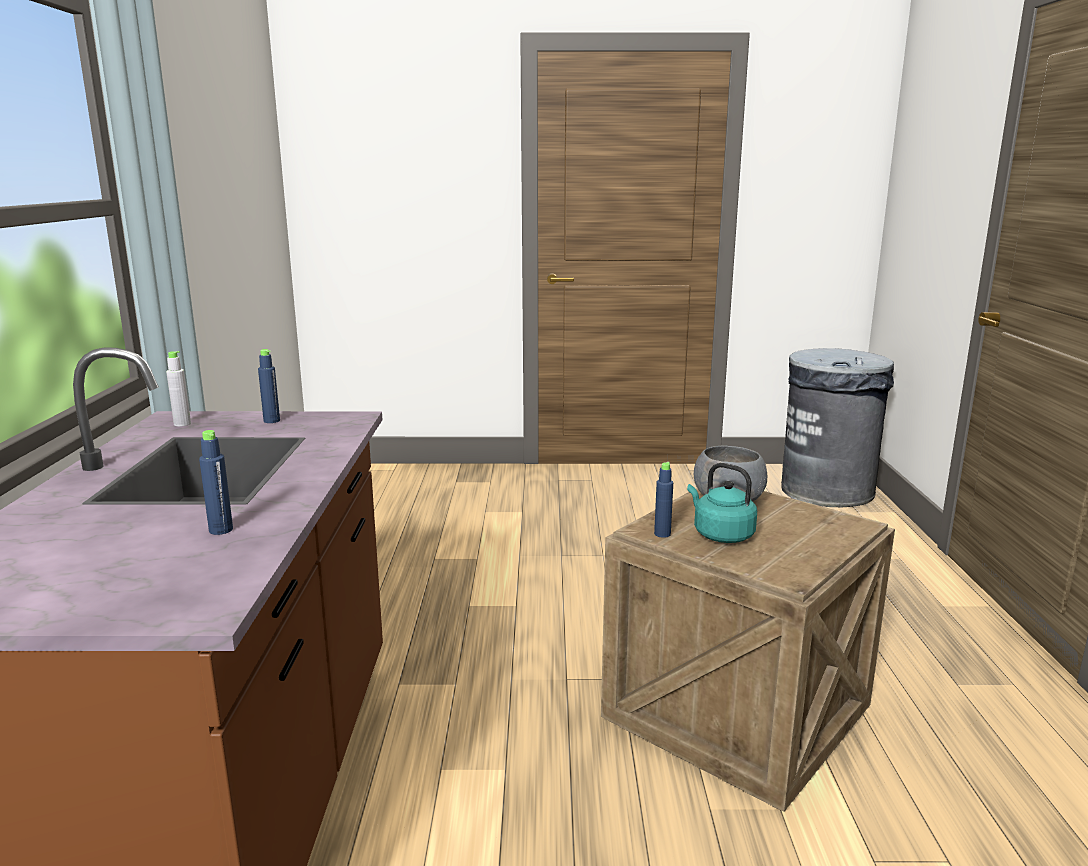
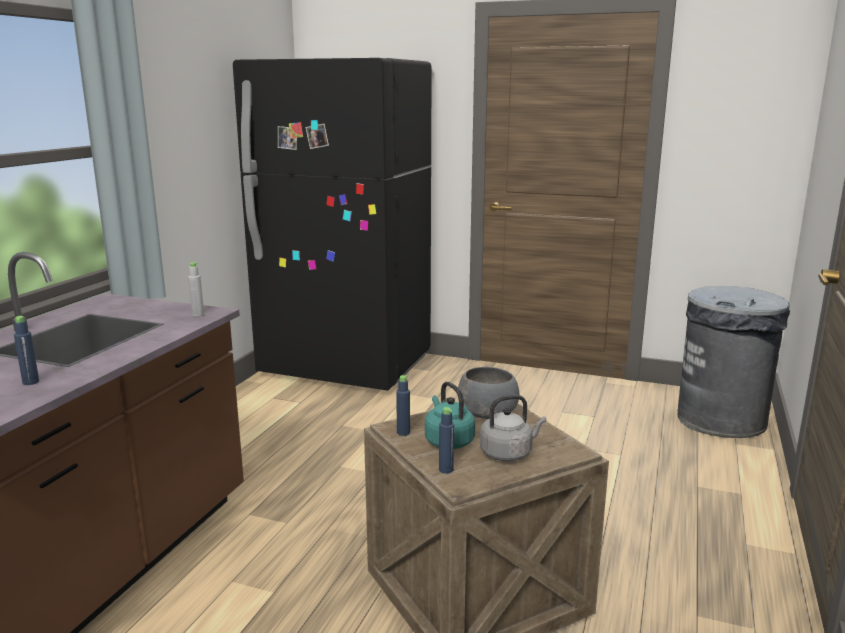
camera: 20 degrees right, 0 degrees up
grey bottle [166,351,191,427] -> grey bottle moved to [188,262,204,316]
blue bottle [258,349,280,423] -> blue bottle moved to [439,407,454,474]
none -> black fridge [233,58,432,390]
none -> grey kettle [480,395,546,461]

